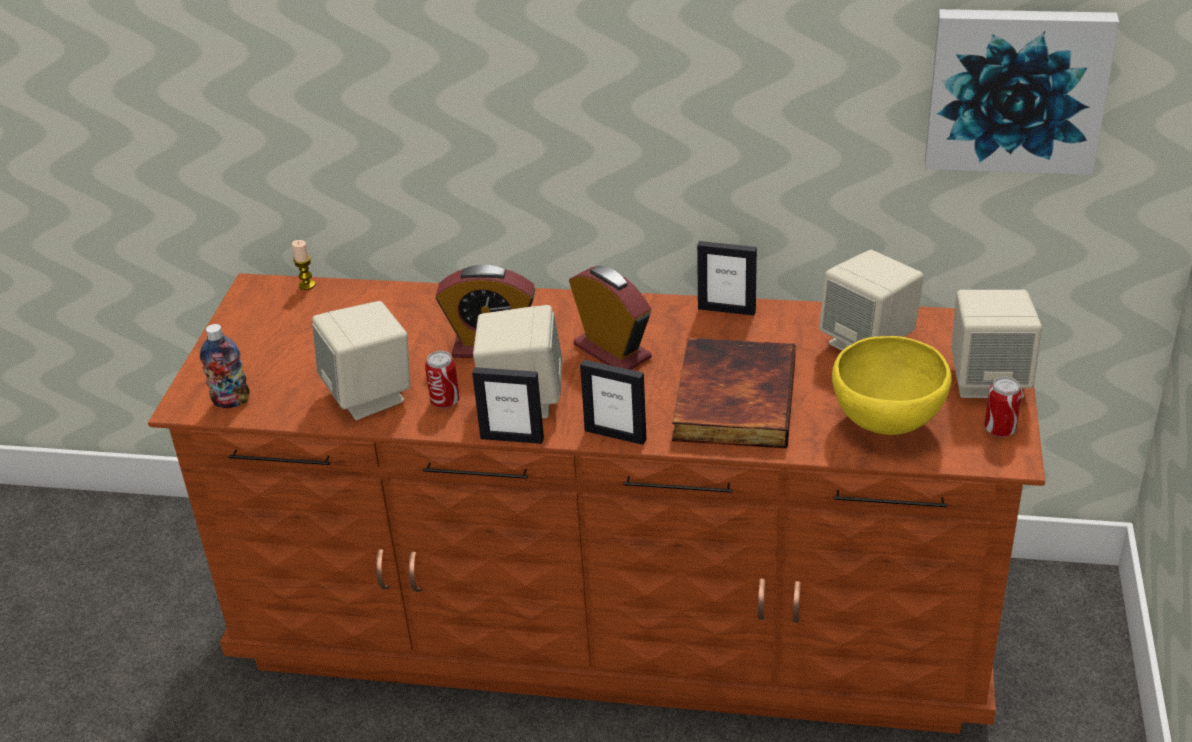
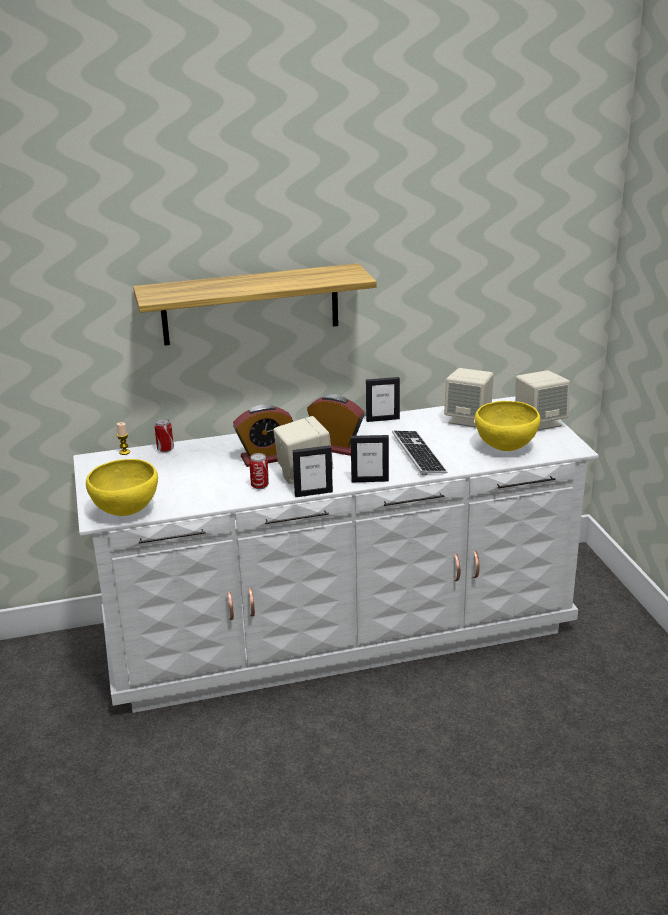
camera: 25 degrees left, 10 degrees down
brown dresser [148,273,1045,734] -> white dresser [73,396,599,713]
bottle [200,324,250,408] -> yellow bowl [86,459,158,516]
beige speaker [312,301,410,420] -> none
book [672,338,796,448] -> keyboard [392,431,448,475]
picture [925,9,1119,175] -> none
can [984,377,1022,437] -> can moved to [155,418,174,452]
none -> shelf [133,263,377,345]

